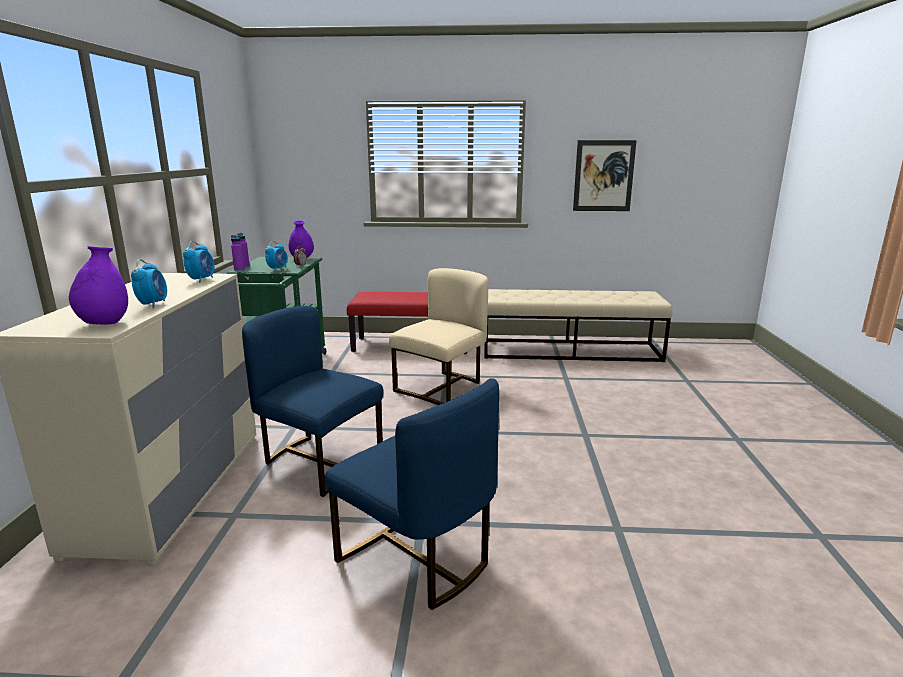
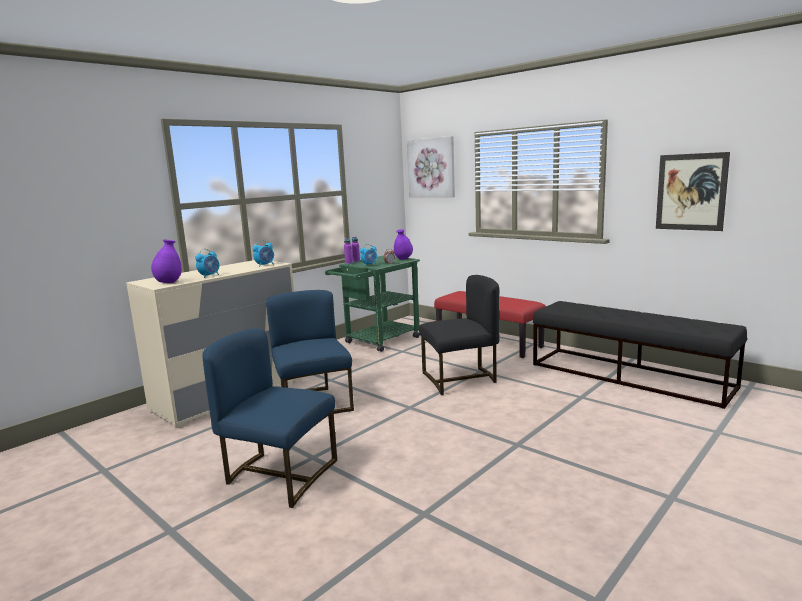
camera: 40 degrees right, 5 degrees down
blue chair [325,378,499,610] -> blue chair turned 120 degrees clockwise [203,328,337,508]
beige chair [389,268,488,405] -> black chair [419,275,500,395]
beige bench [484,289,672,362] -> black bench [533,301,747,409]
none -> picture [407,136,455,197]

